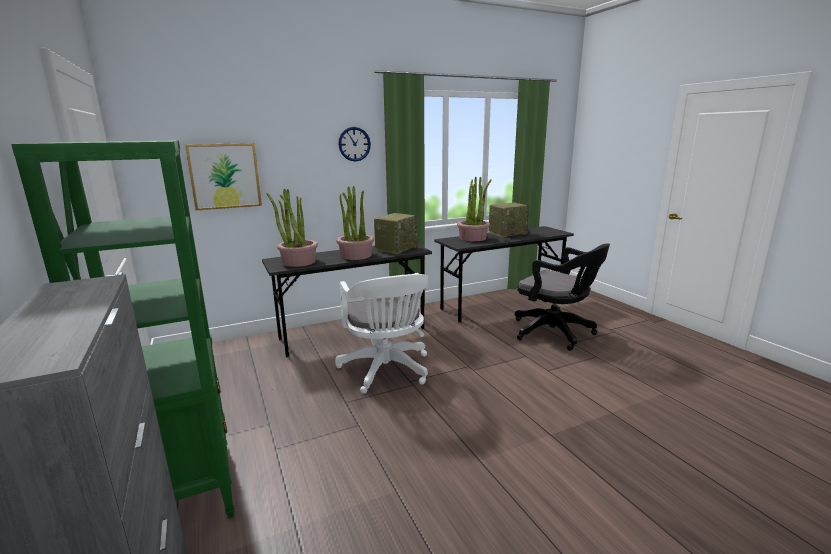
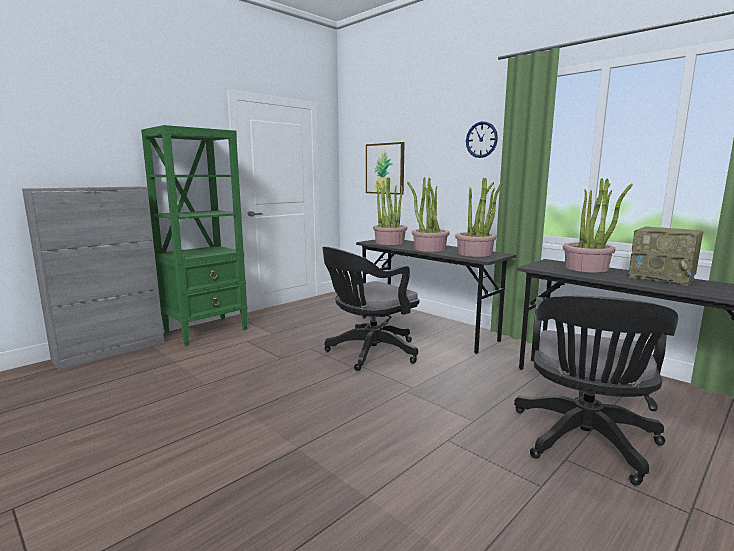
camera: 70 degrees right, 5 degrees down
white office chair [335,273,428,394] -> black office chair [322,247,419,371]
radio [374,213,419,254] -> potted plant [455,178,503,257]

